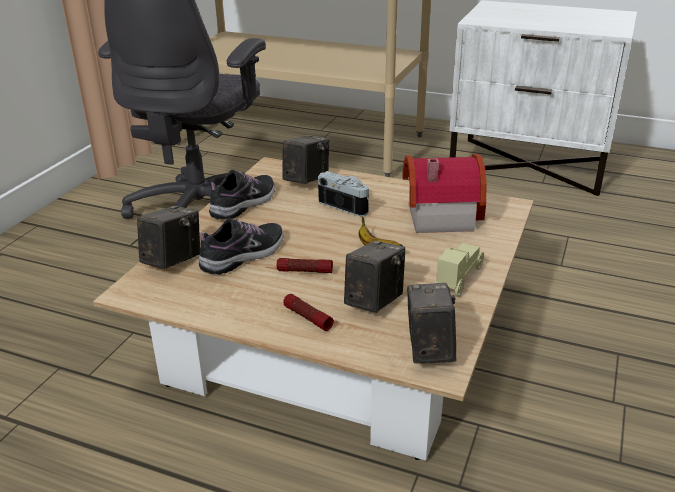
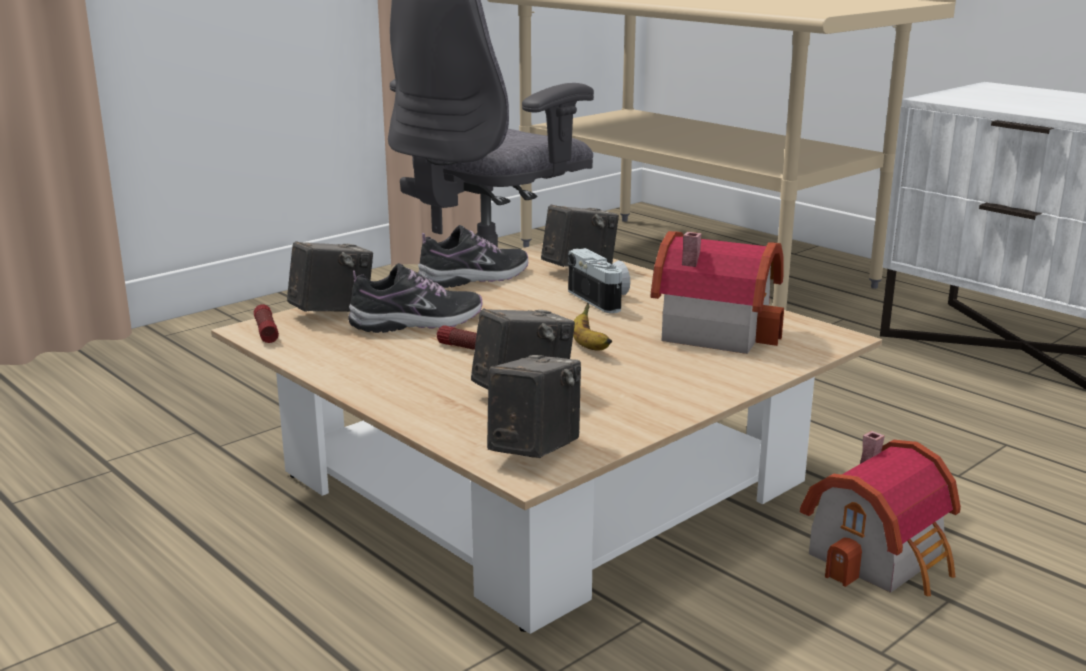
camera: 25 degrees right, 10 degrees down
flashlight [283,294,334,331] -> flashlight moved to [254,304,279,343]
beige toy car [435,243,484,297] -> none
none -> toy house [800,431,961,596]

